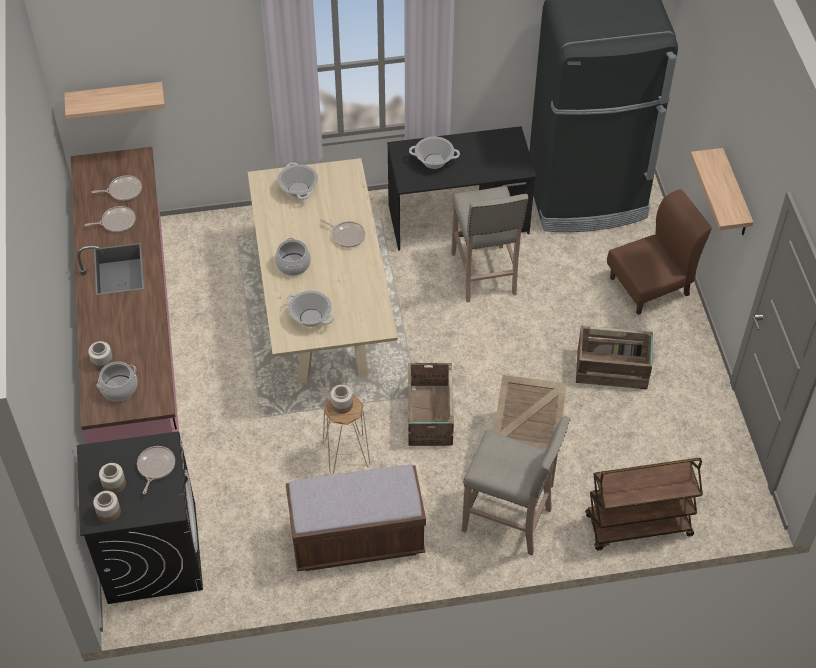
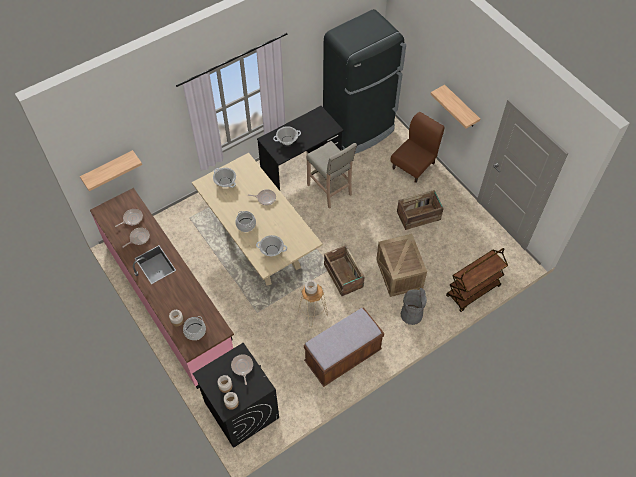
camera: 25 degrees left, 5 degrees up
beige stool [462,416,570,555] -> grey trash can [401,288,427,325]

